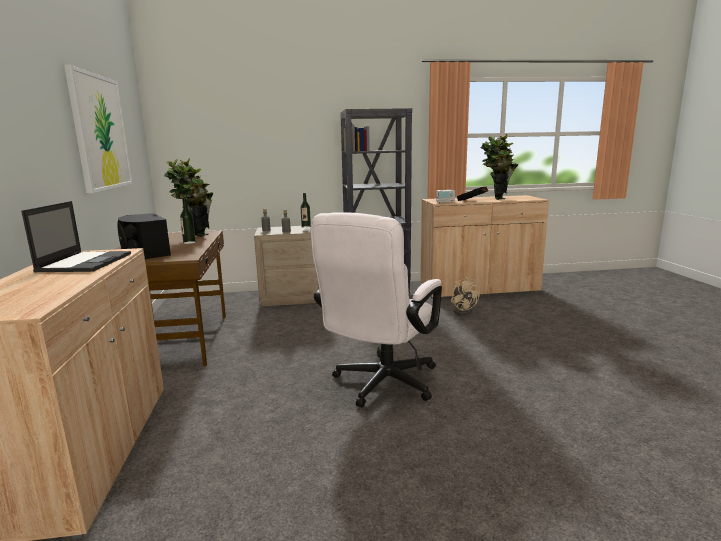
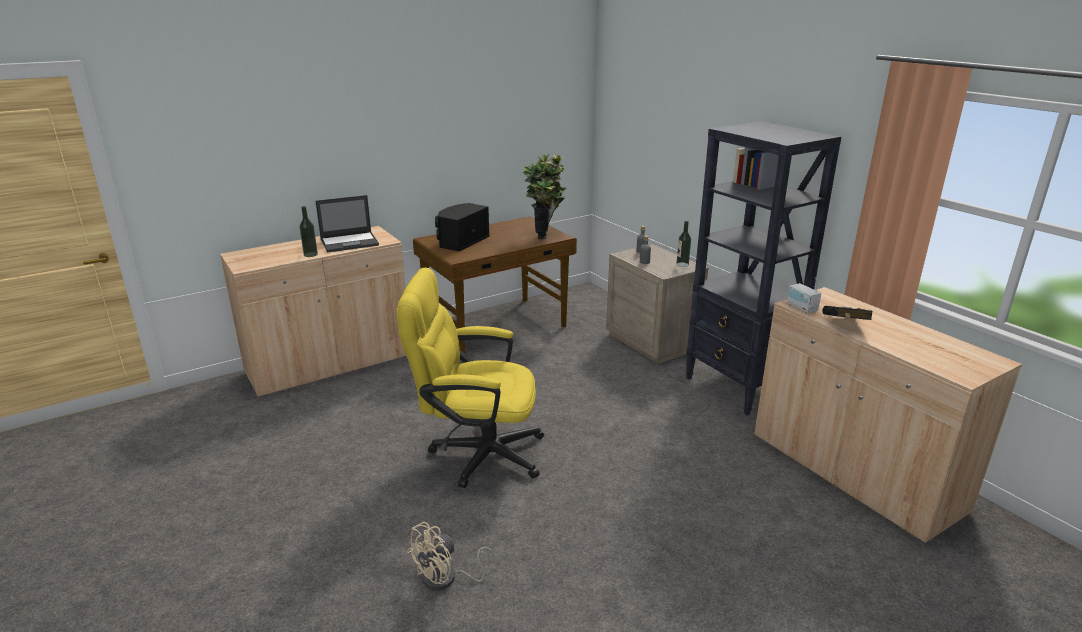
camera: 65 degrees right, 10 degrees up
picture [64,65,133,193] -> none
bottle [180,198,196,244] -> bottle moved to [299,206,318,257]
white office chair [310,212,442,407] -> yellow office chair [397,268,544,488]
beige fan [451,277,480,315] -> beige fan moved to [406,522,498,591]
potted plant [480,134,519,200] -> none

